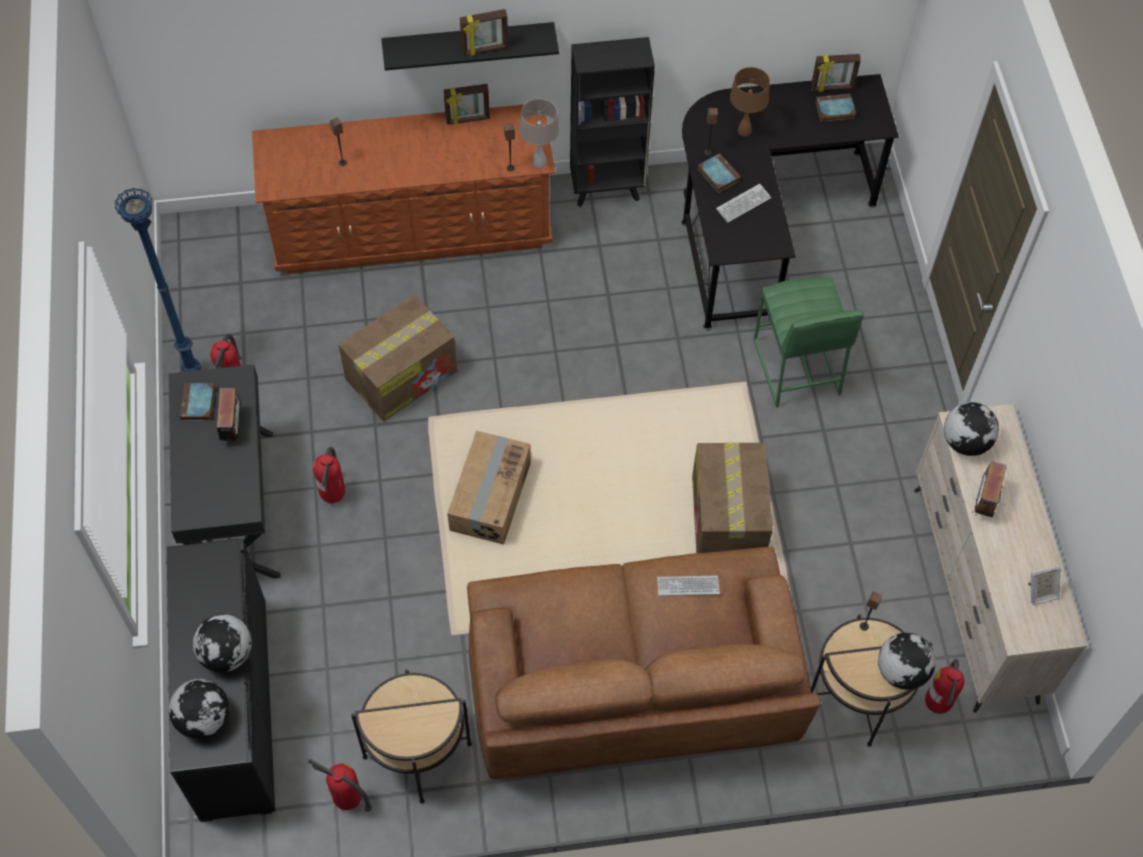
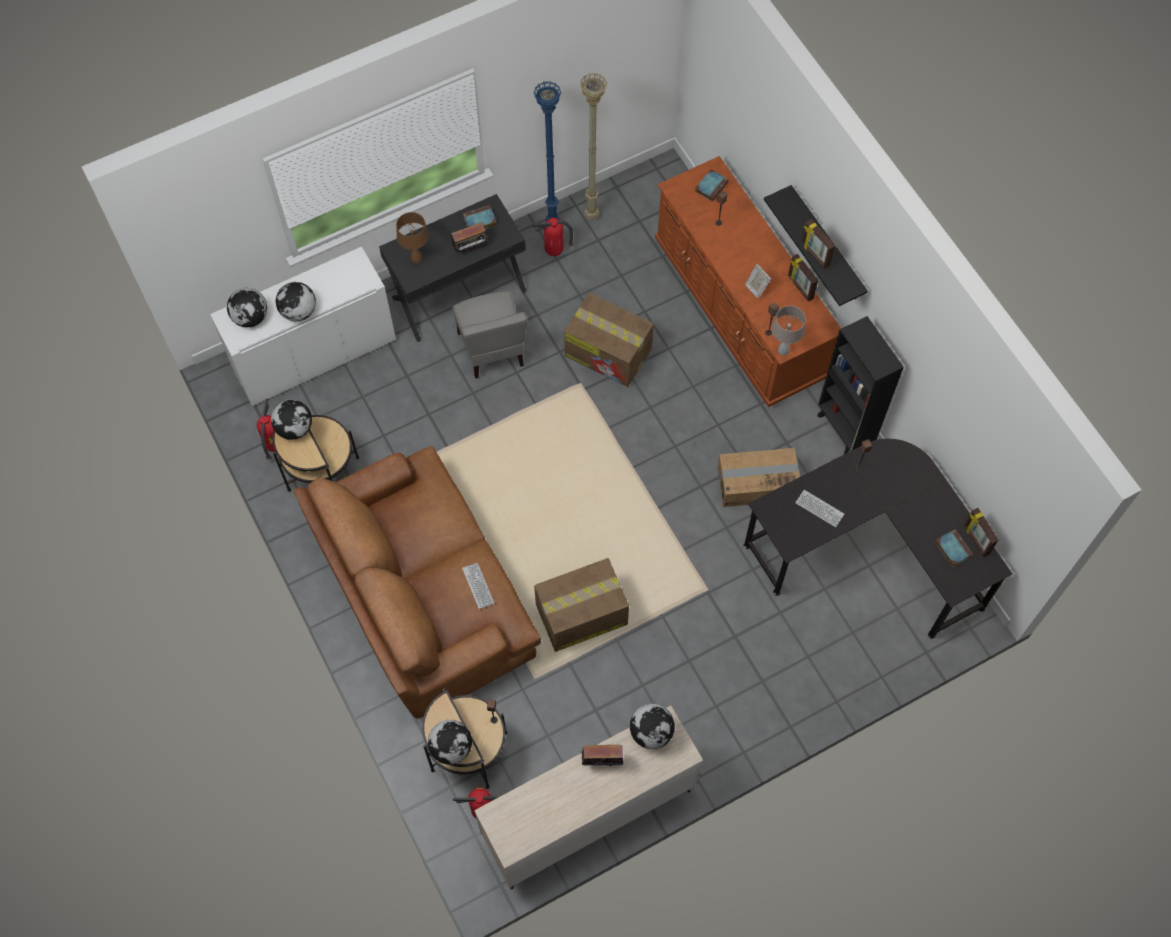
camera: 70 degrees right, 5 degrees up
black cabinet [167,538,275,822] -> white cabinet [210,246,396,406]
fire extinguisher [313,447,345,503] -> grey chair [452,291,527,379]
cardboard box [447,431,531,545] -> cardboard box moved to [718,448,800,507]
book [698,153,741,193] -> book moved to [695,169,729,202]
brown table lamp [730,67,770,137] -> brown table lamp moved to [396,212,429,263]
green stool [754,276,864,408] -> none
picture frame [1028,565,1061,605] -> picture frame moved to [745,264,771,298]
none -> globe [271,399,312,440]
none -> beige floor lamp [580,73,607,220]

